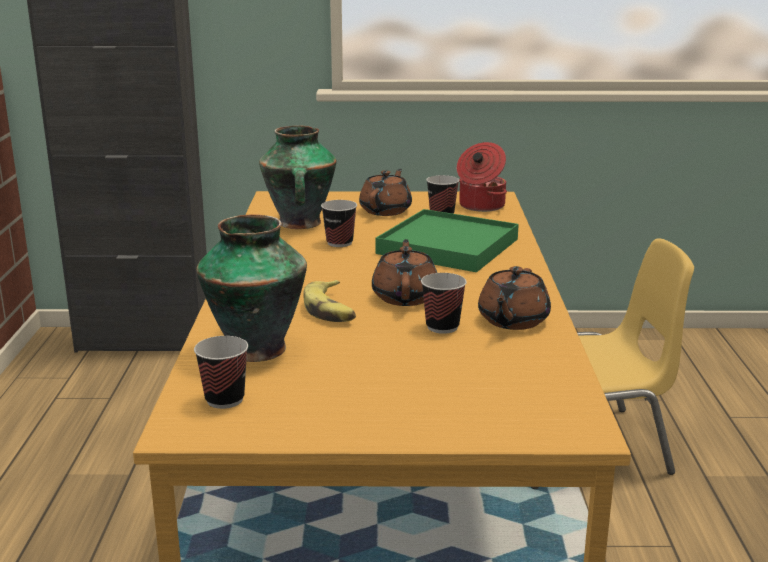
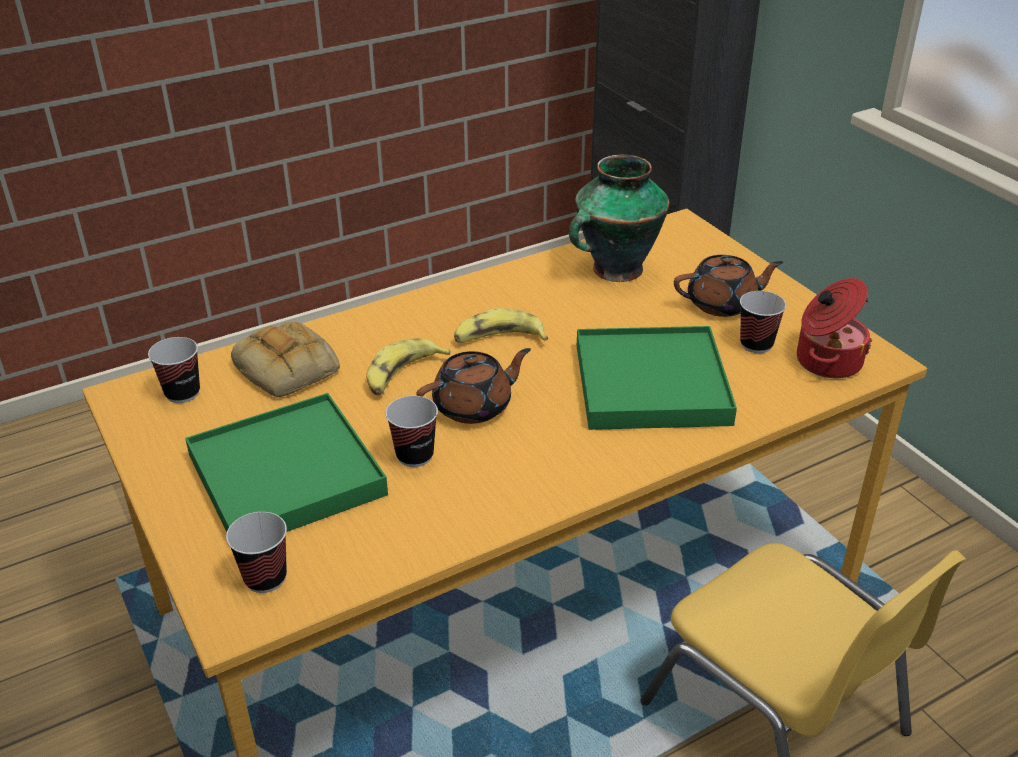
camera: 60 degrees right, 15 degrees up
vase [196,214,307,362] -> bread [231,322,340,397]
cup [321,200,357,247] -> cup moved to [226,512,287,593]
brown teapot [478,266,551,330] -> none
none -> green tray [185,393,388,532]
none -> banana [454,308,548,343]

